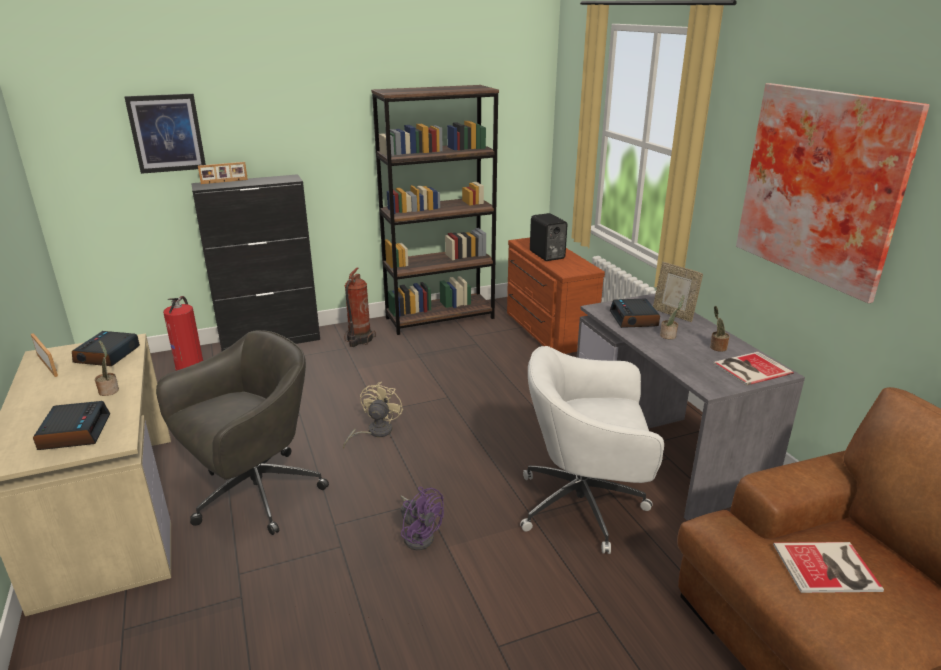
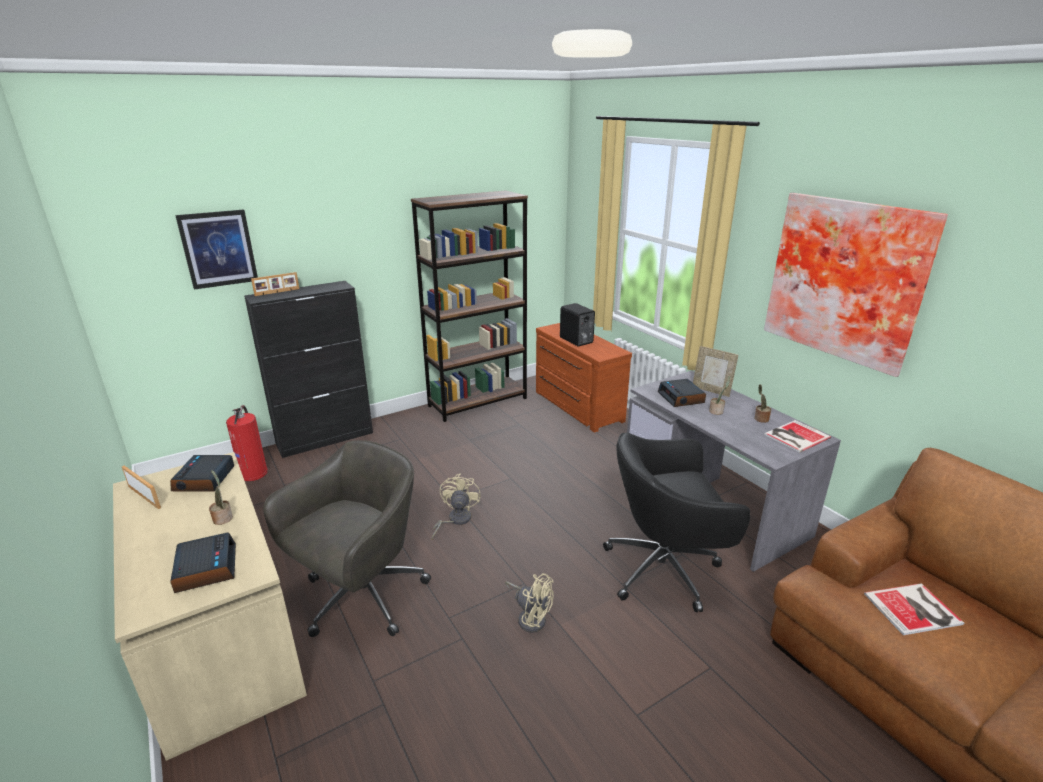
camera: 10 degrees left, 0 degrees up
fire extinguisher [344,267,376,347] -> none
purple fan [400,487,444,550] -> beige fan [505,573,553,633]
white office chair [520,346,664,554] -> black office chair [603,432,750,612]

